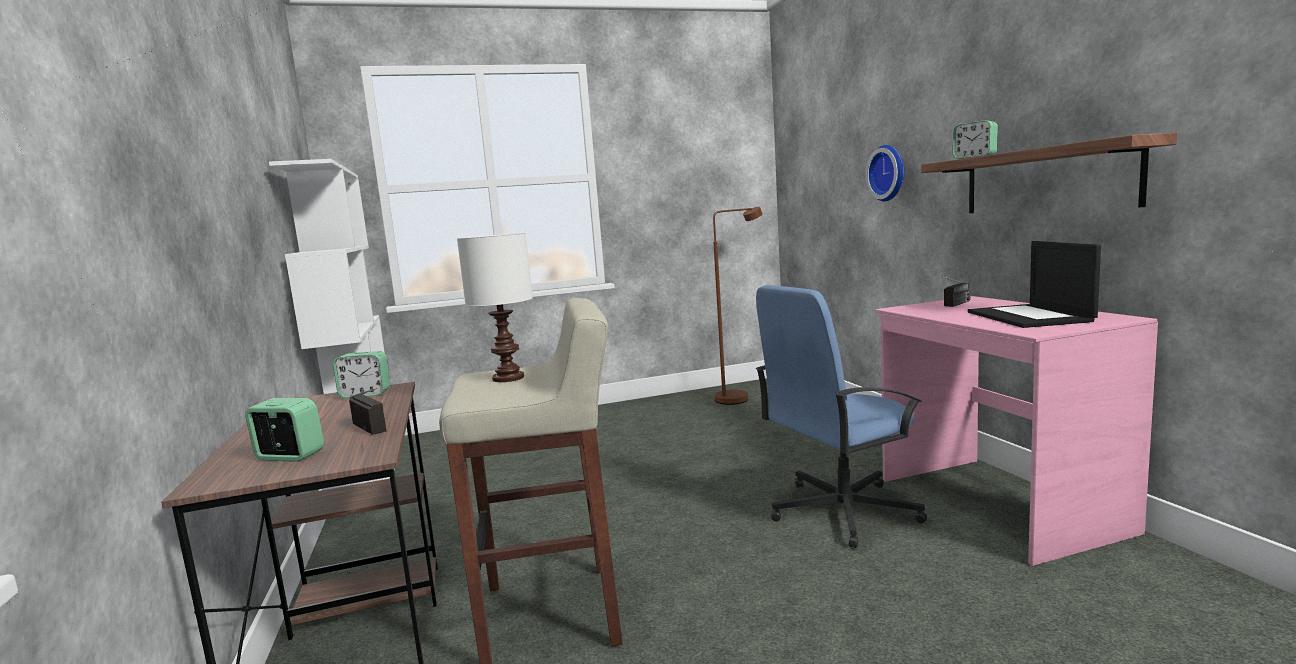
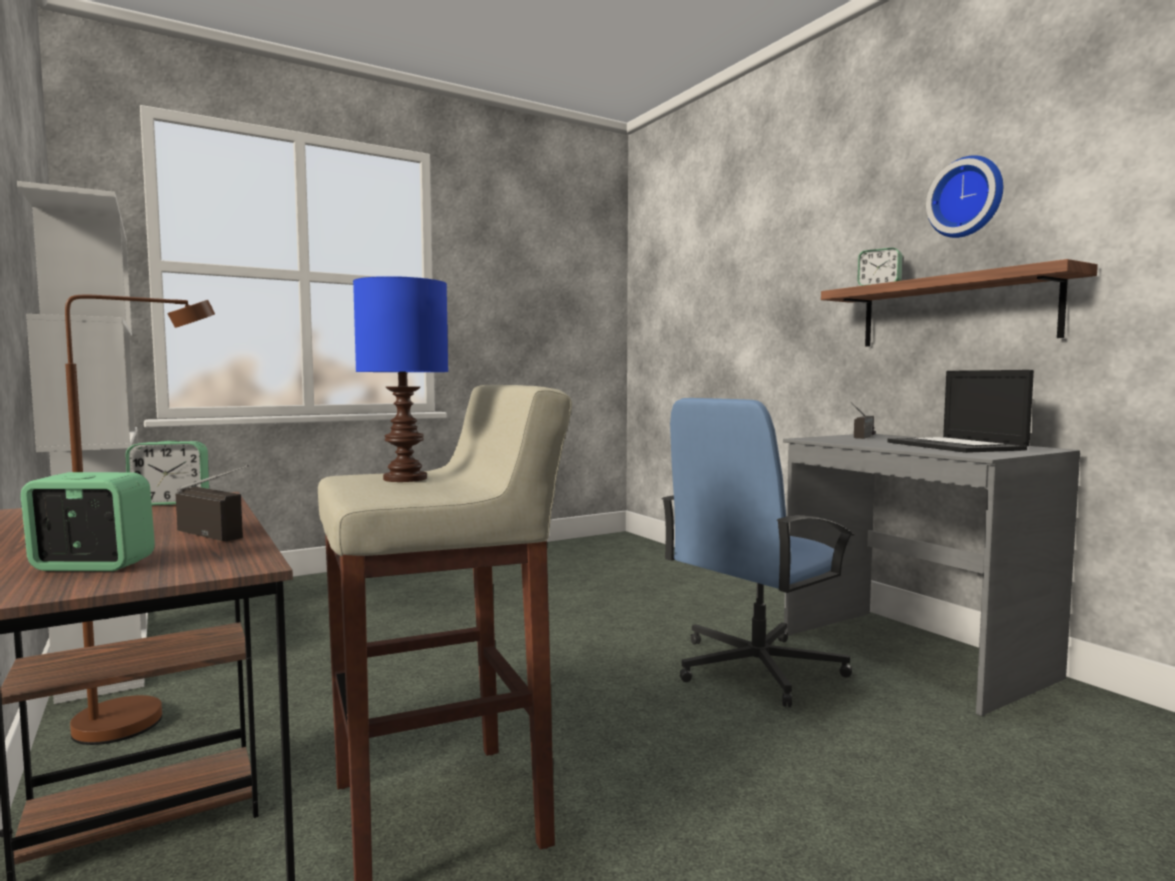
camera: 15 degrees left, 5 degrees down
white table lamp [457,233,533,382] -> blue table lamp [353,276,448,482]
brown floor lamp [713,207,763,405] -> brown floor lamp moved to [65,295,215,745]
wall clock [865,145,904,201] -> wall clock moved to [926,155,1003,238]
pink desk [875,296,1158,566] -> grey desk [783,434,1080,716]

